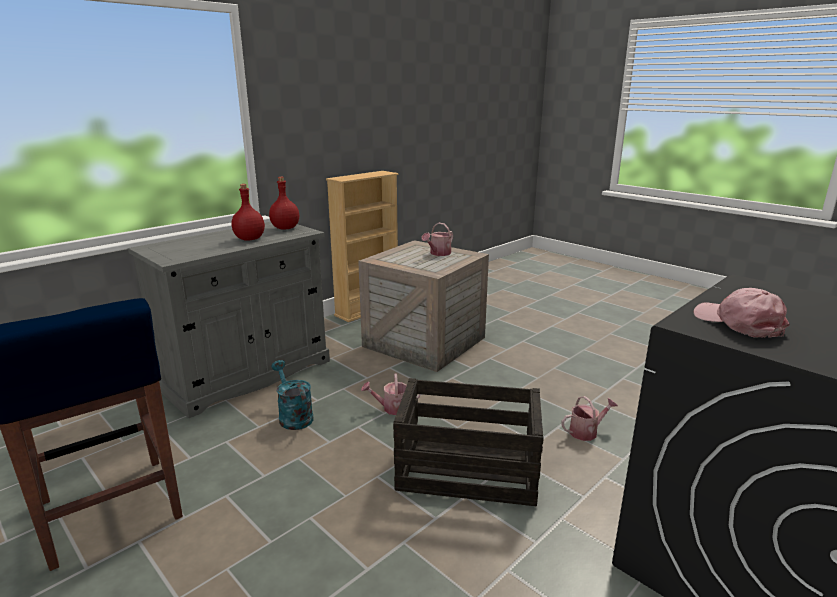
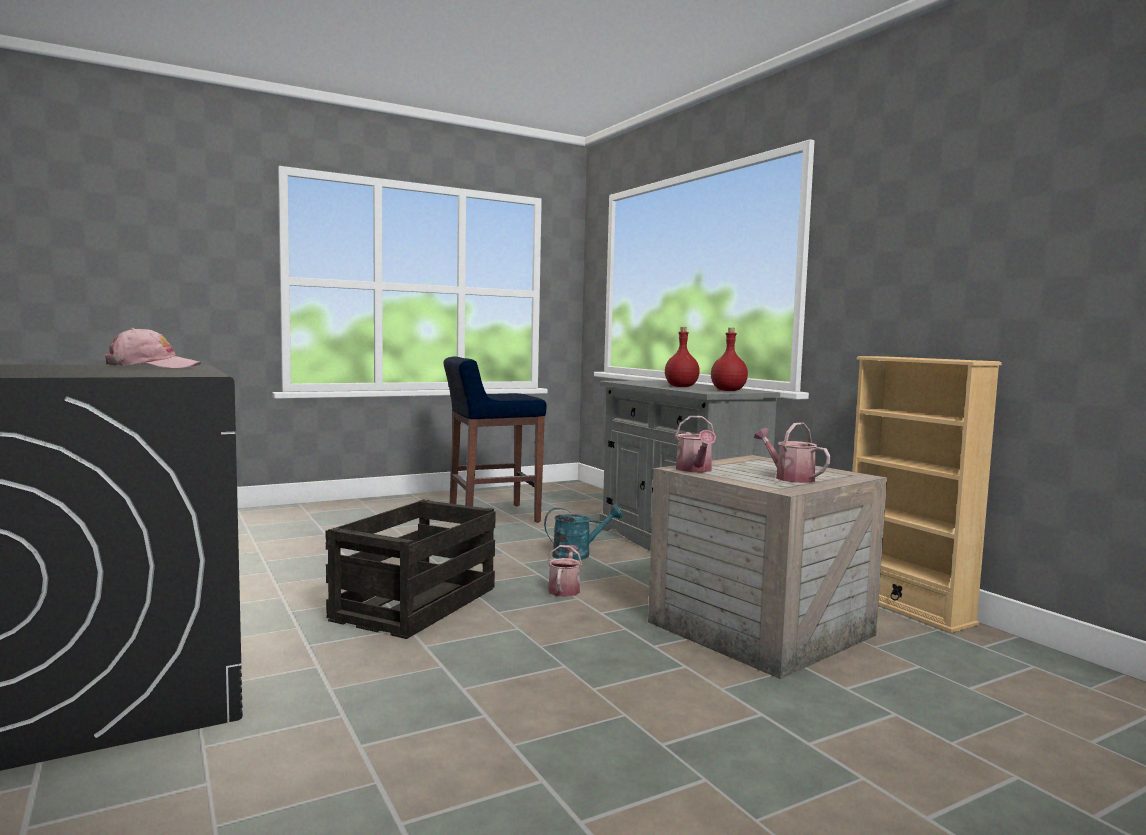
camera: 105 degrees right, 15 degrees down
watering can [561,396,618,441] -> watering can moved to [675,416,716,472]

